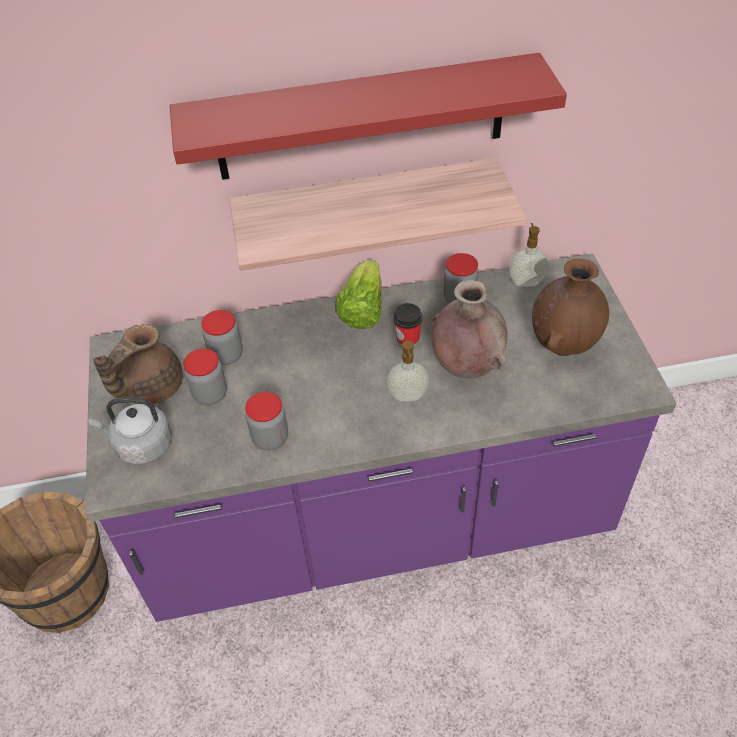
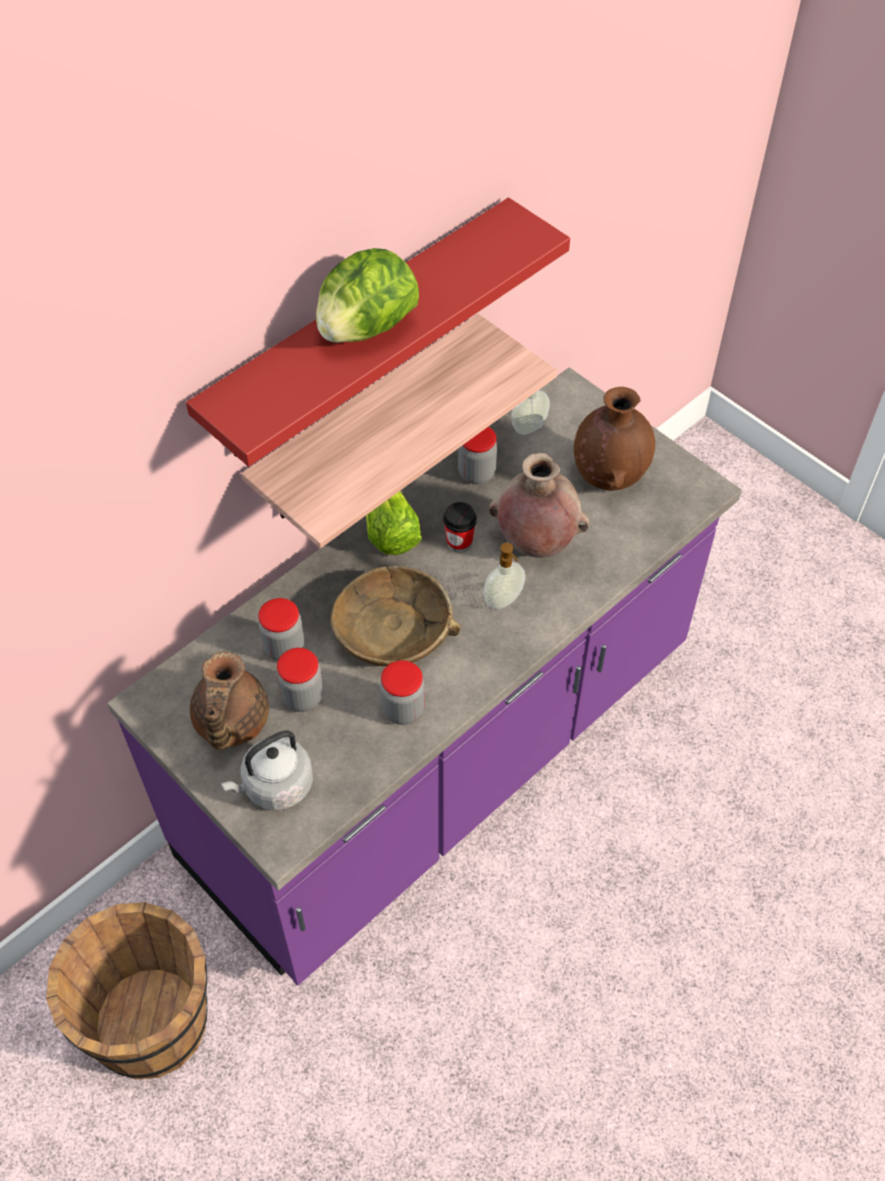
camera: 35 degrees left, 5 degrees up
none -> lettuce [316,248,419,343]
none -> brown bowl [331,566,461,666]

